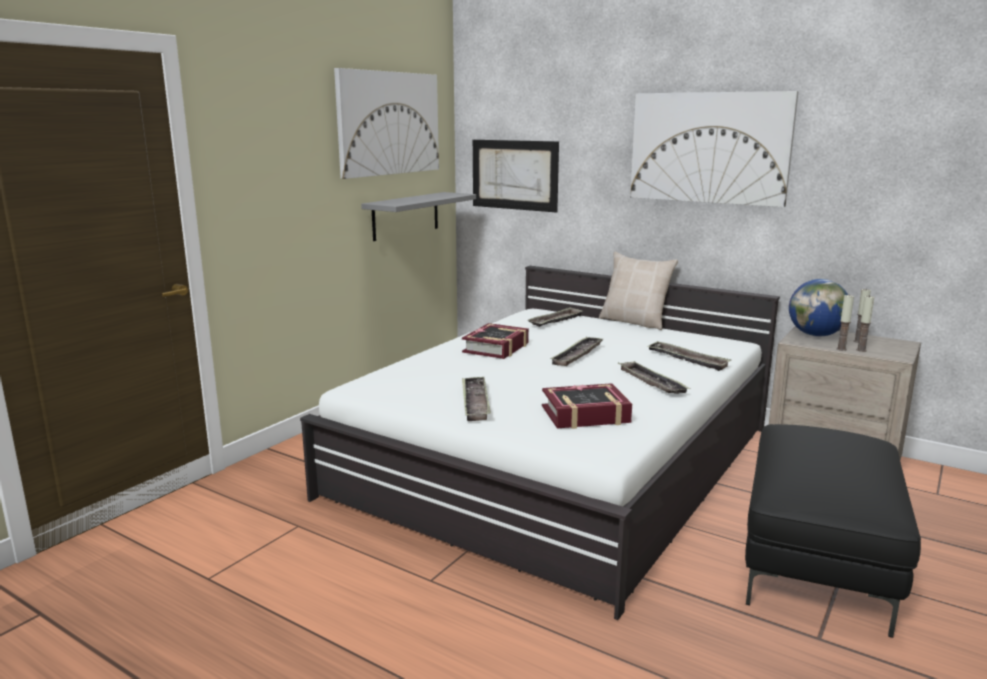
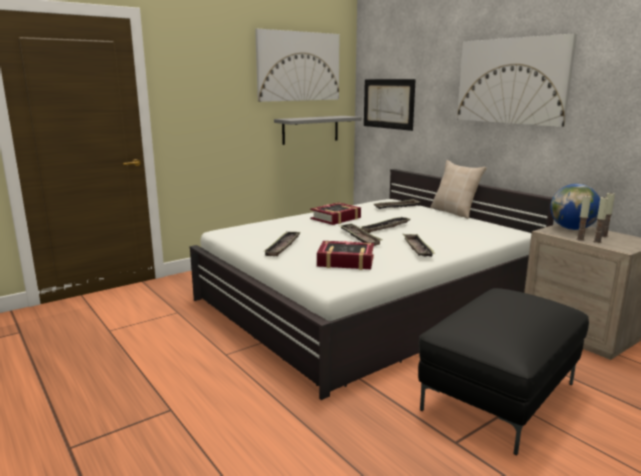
camera: 20 degrees right, 0 degrees up
tray [646,341,731,371] -> tray moved to [340,224,383,246]

